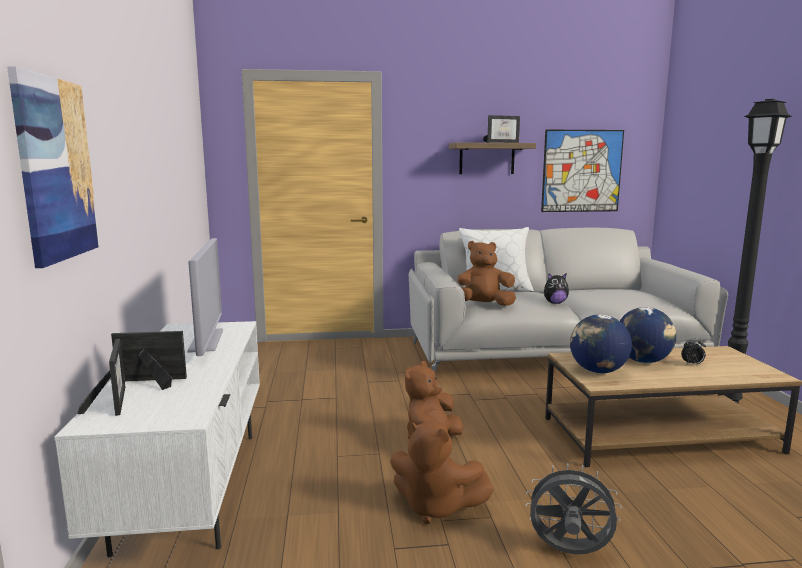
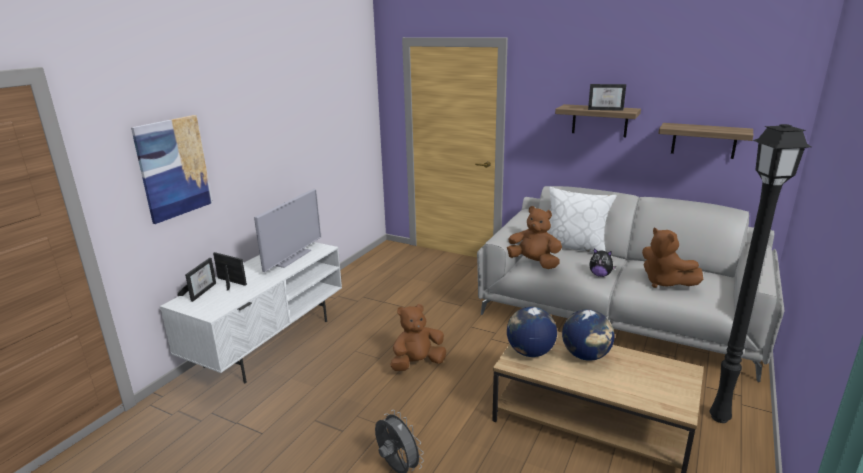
camera: 35 degrees right, 10 degrees up
brown plush toy [390,422,494,524] -> brown plush toy moved to [642,228,703,288]
picture [541,130,624,212] -> shelf [658,123,753,159]
alarm clock [681,338,706,365] -> none

